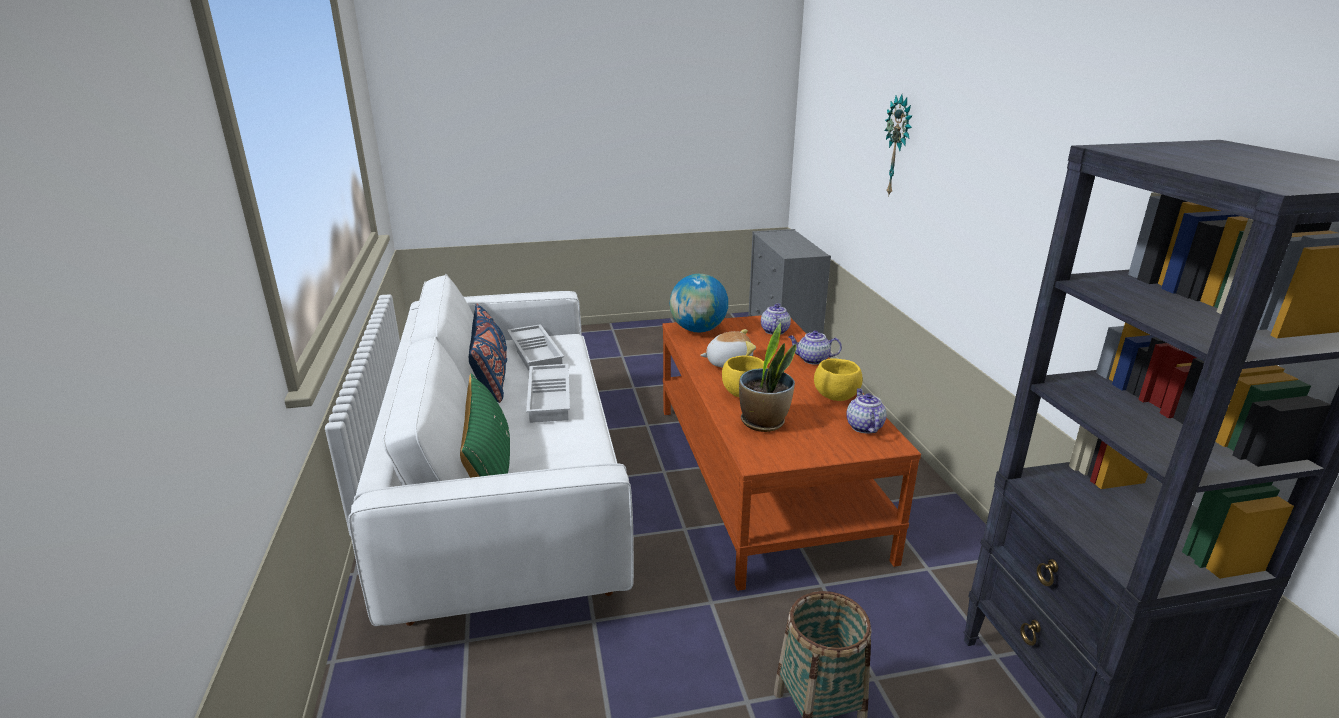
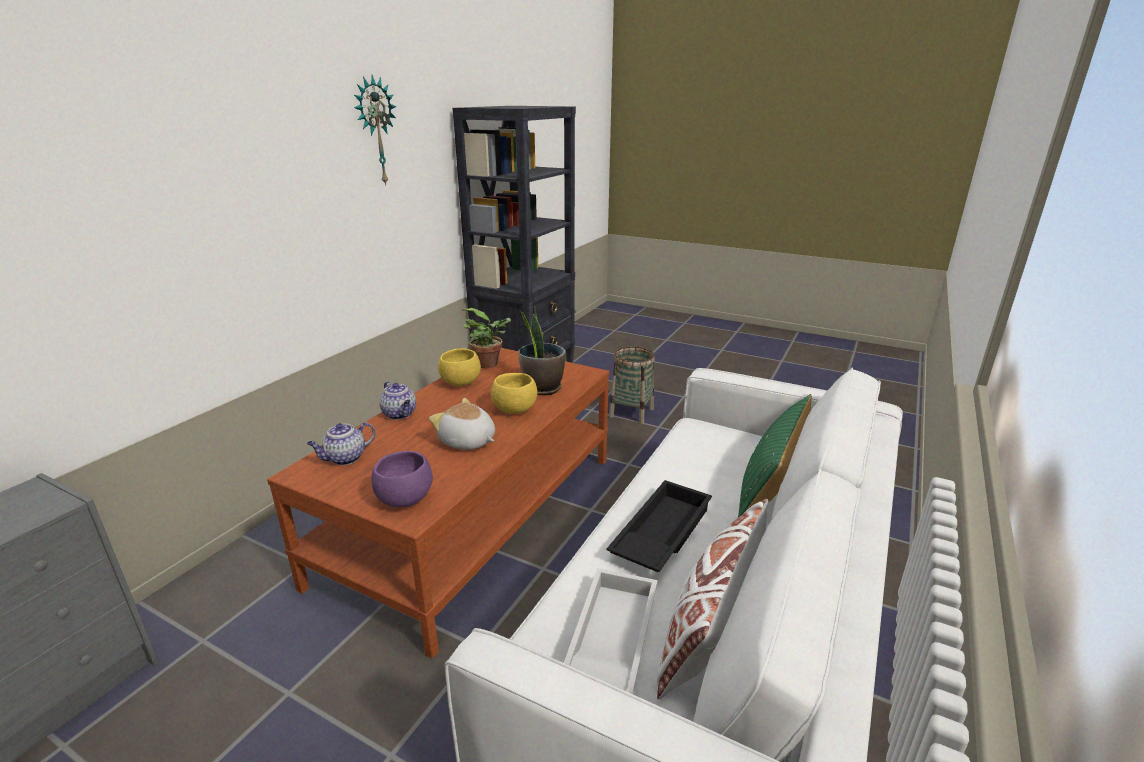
camera: 140 degrees left, 0 degrees up
blue pillow [469,304,507,403] -> white pillow [657,499,768,700]
white tray [526,364,570,423] -> black tray [606,480,712,572]
globe [669,274,728,333] -> purple bowl [371,451,433,507]
teapot [846,388,887,433] -> potted plant [463,308,511,368]
wall clock [885,94,913,197] -> wall clock moved to [354,75,396,186]

